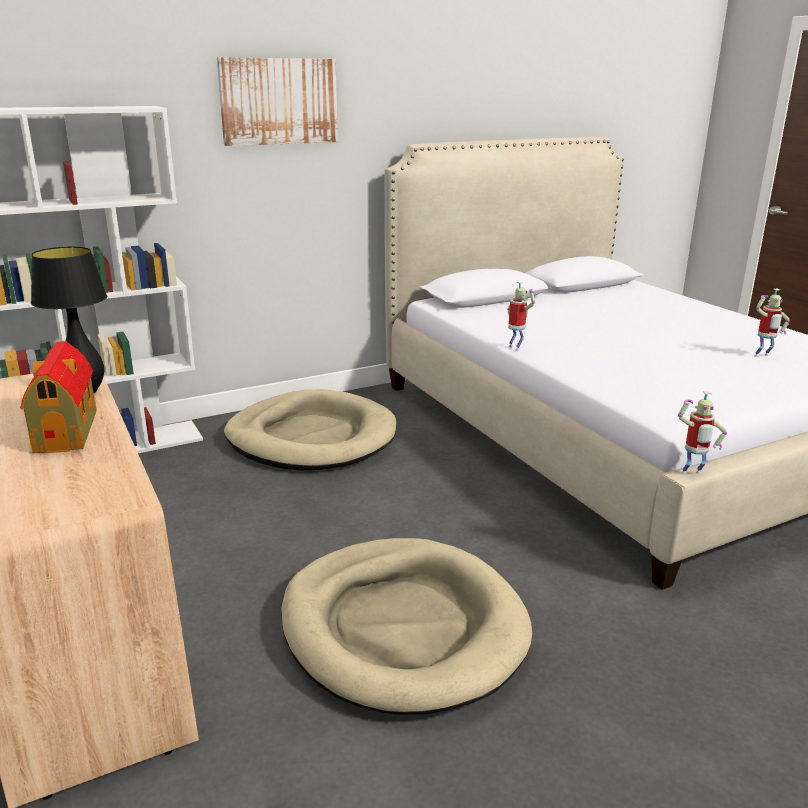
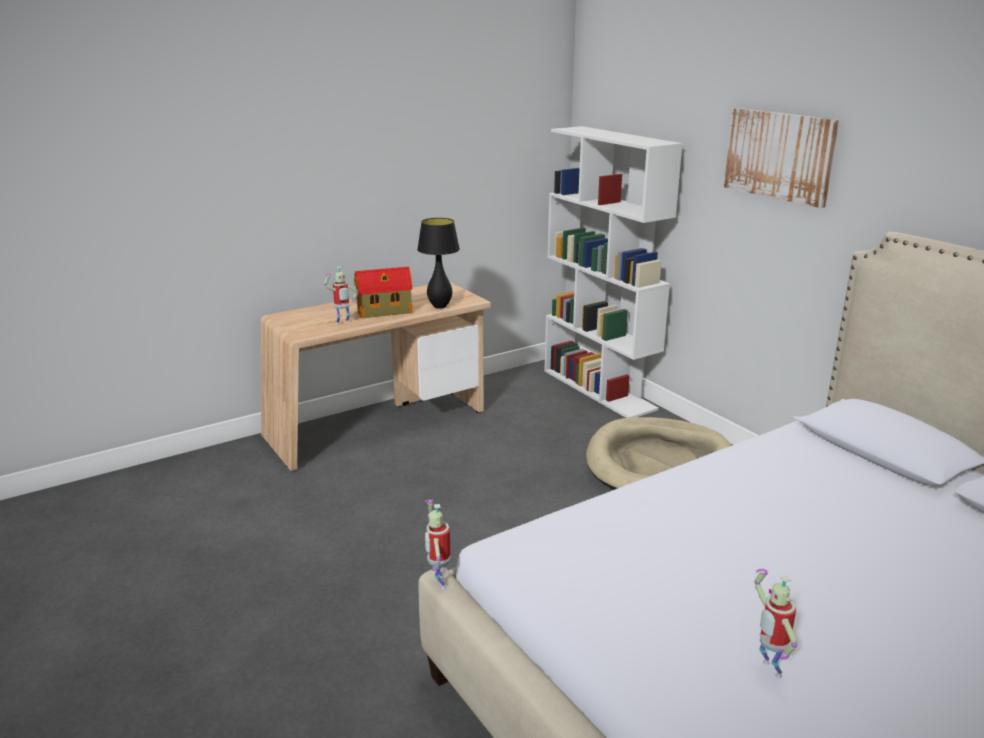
camera: 85 degrees right, 0 degrees up
beige dog bed [281,538,532,715] -> none
toy robot [507,282,536,351] -> toy robot moved to [324,267,358,325]

